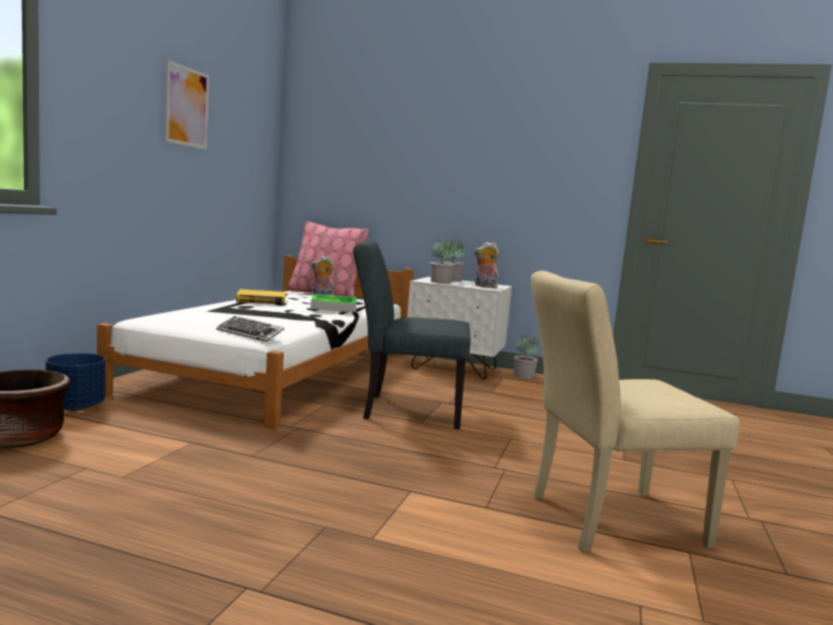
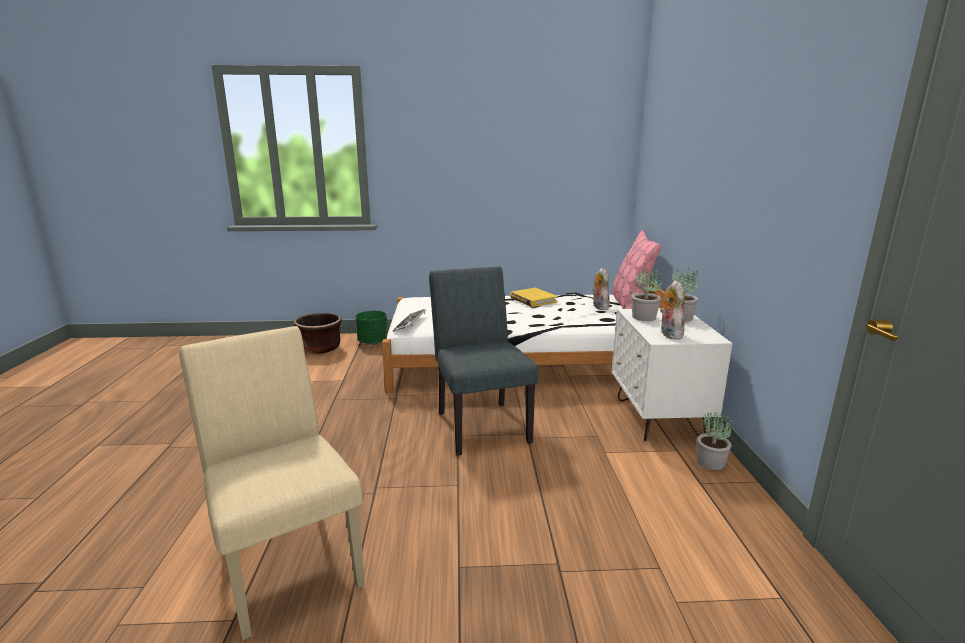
camera: 70 degrees right, 10 degrees up
blue planter [46,353,106,411] -> green planter [356,311,388,345]
picture [165,60,209,150] -> none
tray [310,294,357,312] -> none

